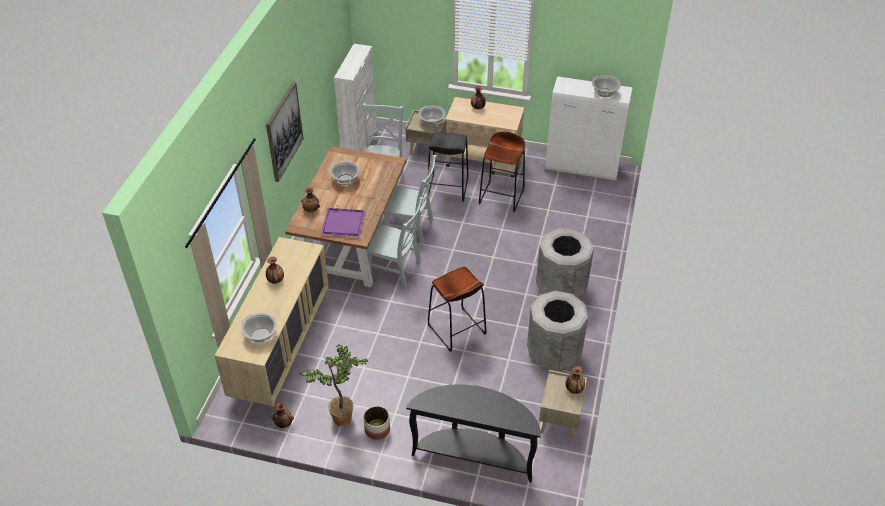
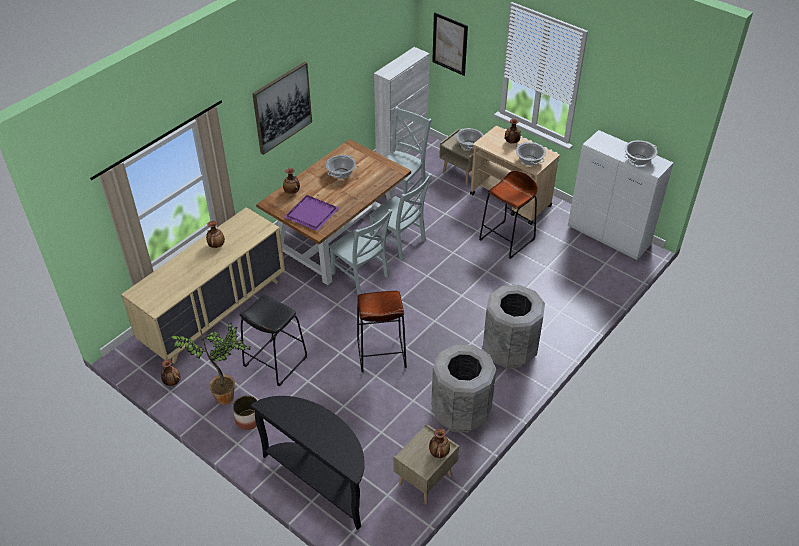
camera: 25 degrees right, 0 degrees up
cooking pot [241,313,278,343] -> cooking pot moved to [516,142,546,166]
black stool [428,133,468,202] -> black stool moved to [239,295,307,386]
none -> picture [432,12,468,76]

